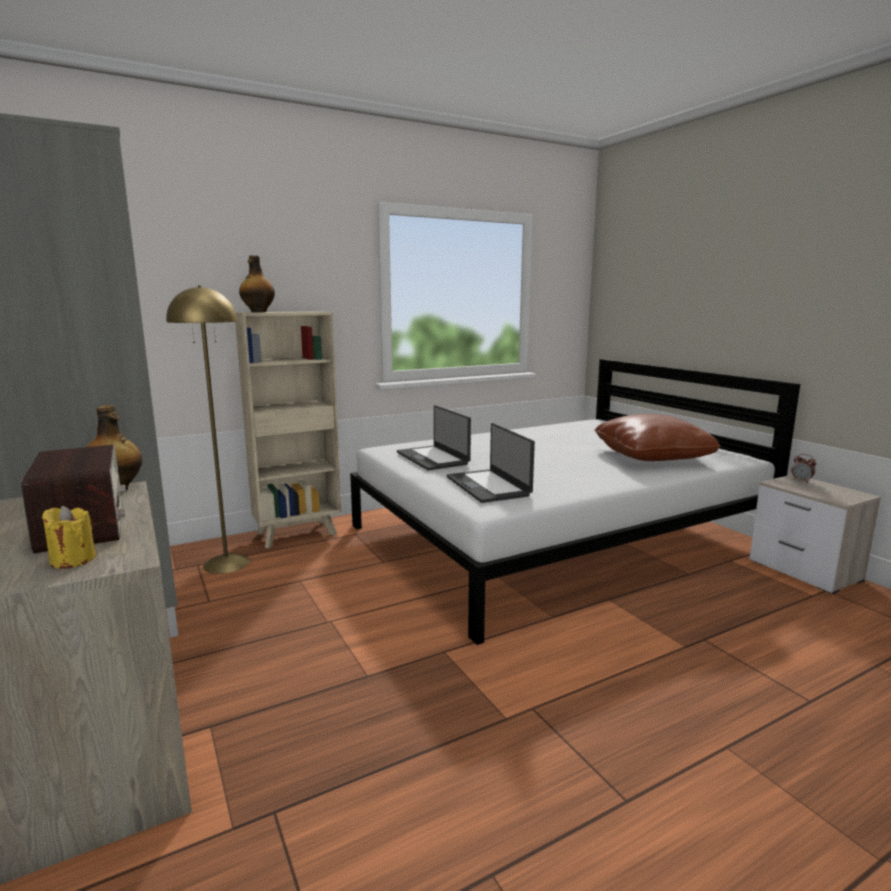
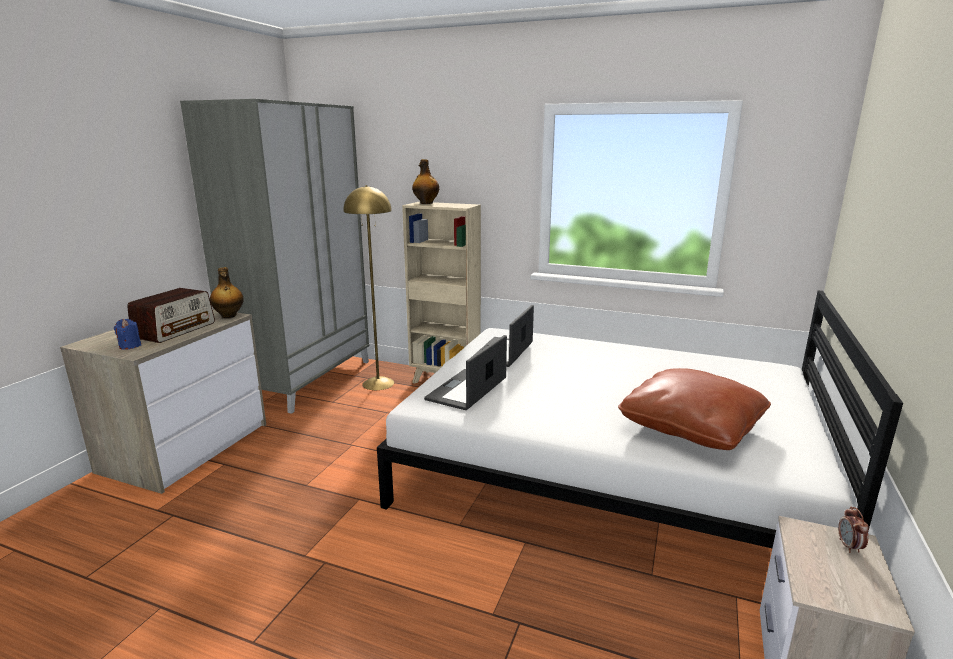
camera: 50 degrees right, 5 degrees up
yellow candle [42,506,96,569] -> blue candle [114,319,141,350]

